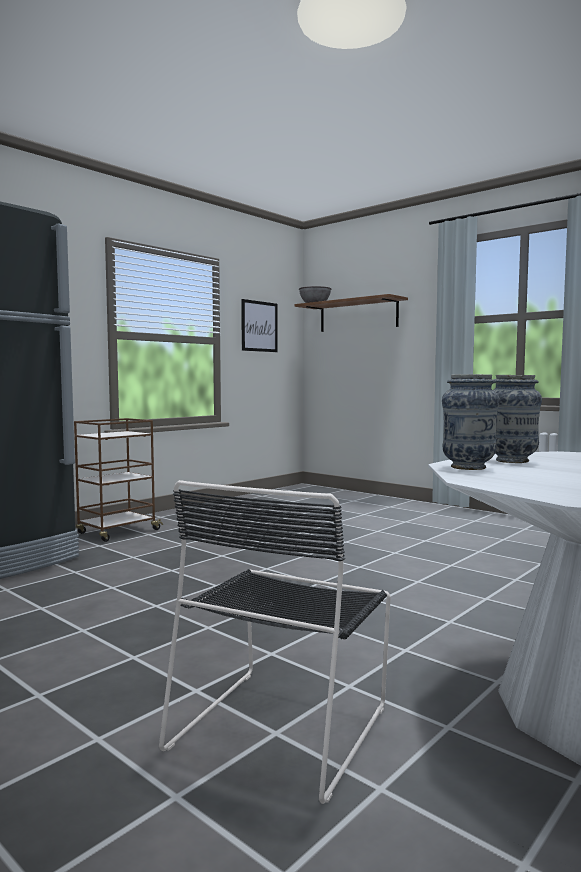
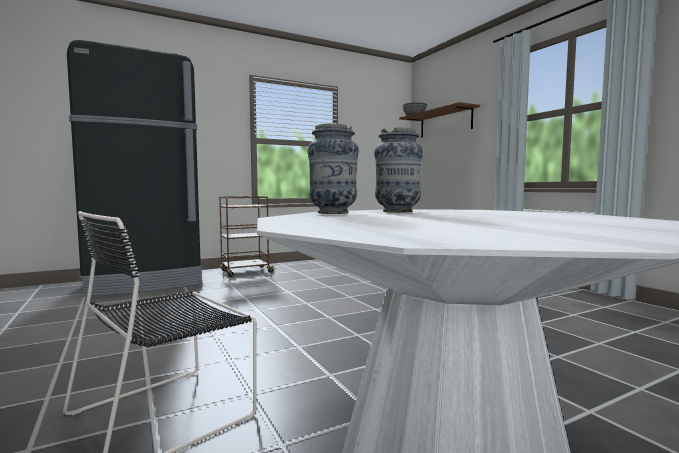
camera: 20 degrees right, 0 degrees up
picture [241,299,277,352] -> none

